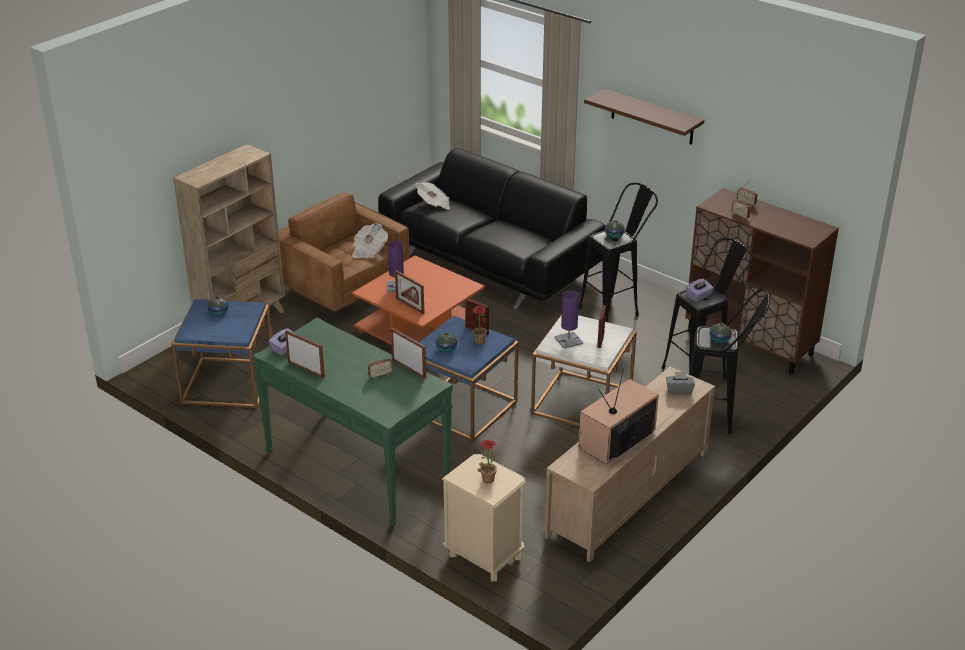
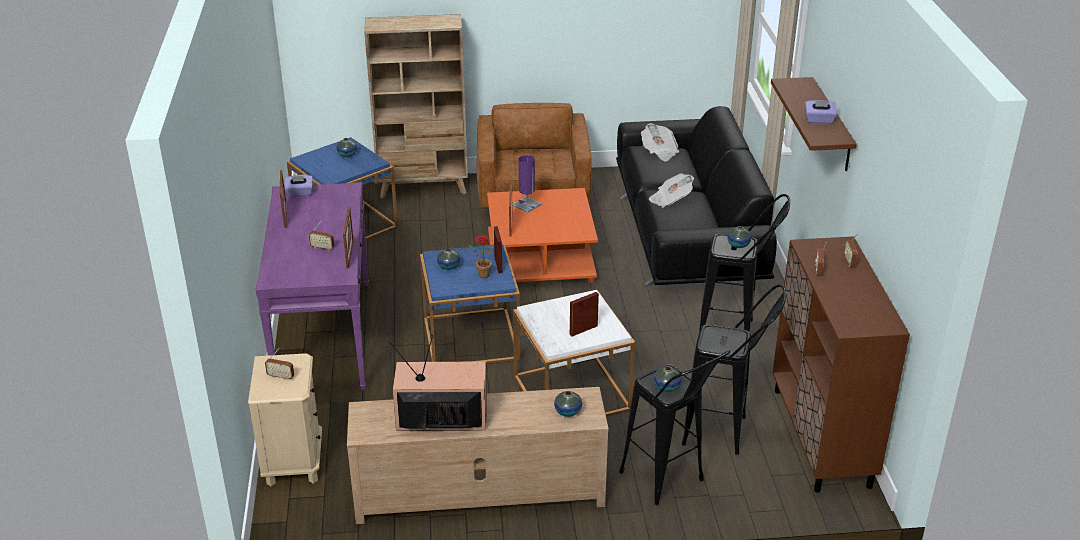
camera: 45 degrees right, 0 degrees up
green console table [252,317,453,526] -> purple console table [256,182,369,390]
newspaper [352,223,388,258] -> newspaper moved to [649,173,694,208]
potted plant [477,440,499,484] -> radio [265,348,294,381]
purple table lamp [554,291,583,349] -> none
grey tissue box [666,371,695,395] -> vase [554,391,582,417]
purple tissue box [686,279,714,302] -> purple tissue box moved to [805,100,837,124]

